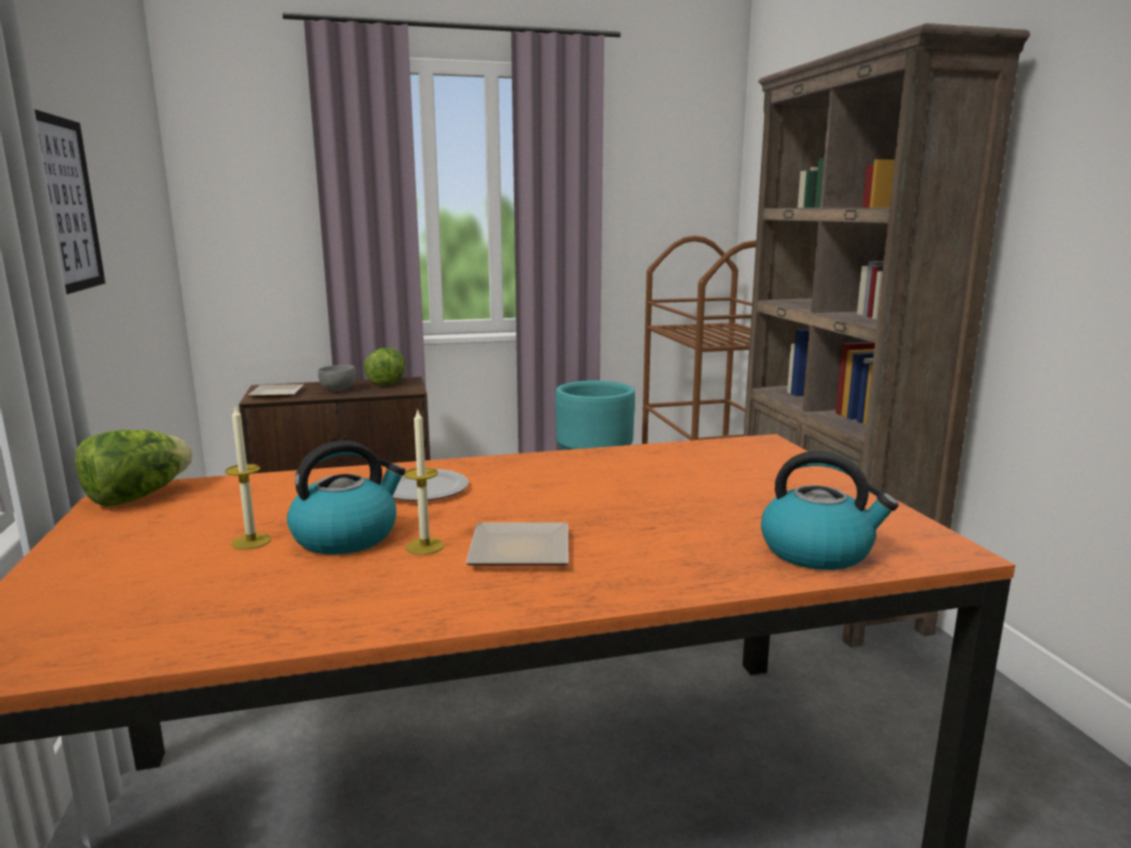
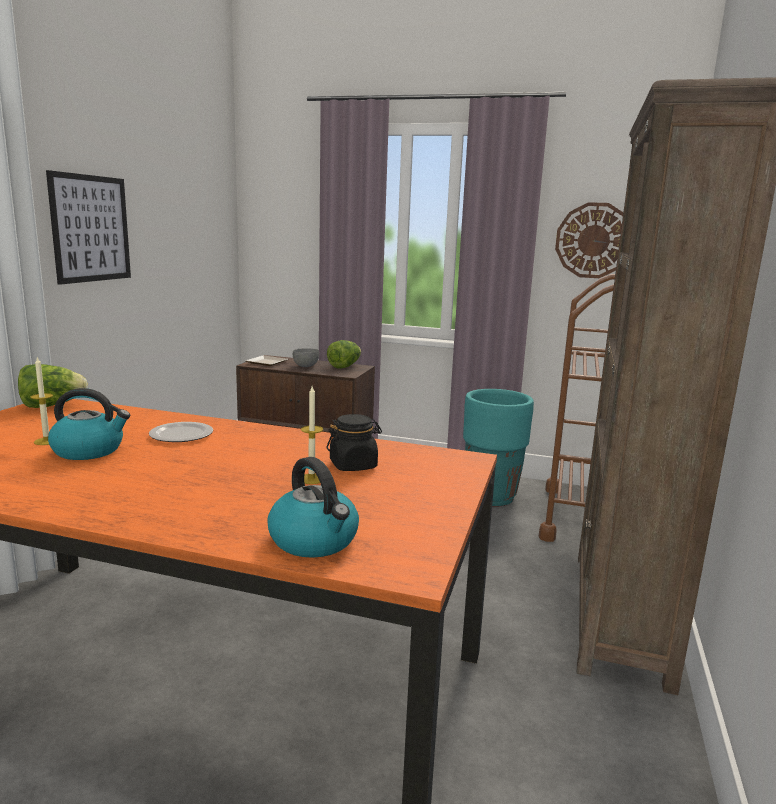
camera: 30 degrees right, 0 degrees up
candle [404,408,444,555] -> candle moved to [301,386,323,484]
plate [466,523,568,565] -> none
none -> black jar [327,414,382,471]
none -> wall clock [555,202,623,278]

